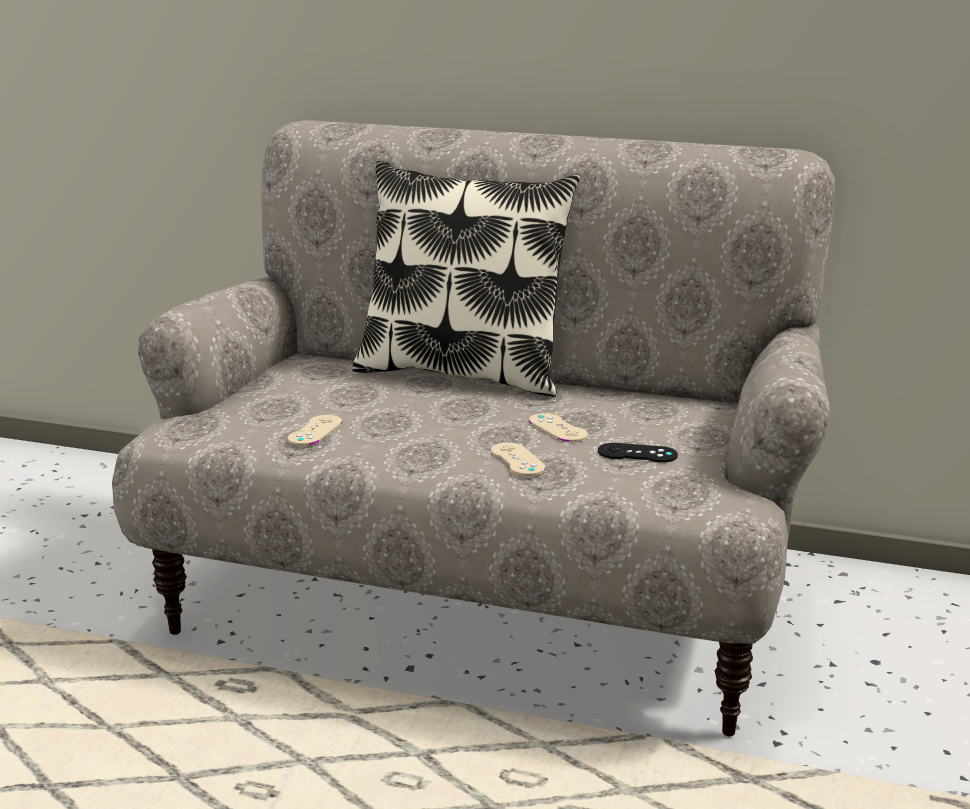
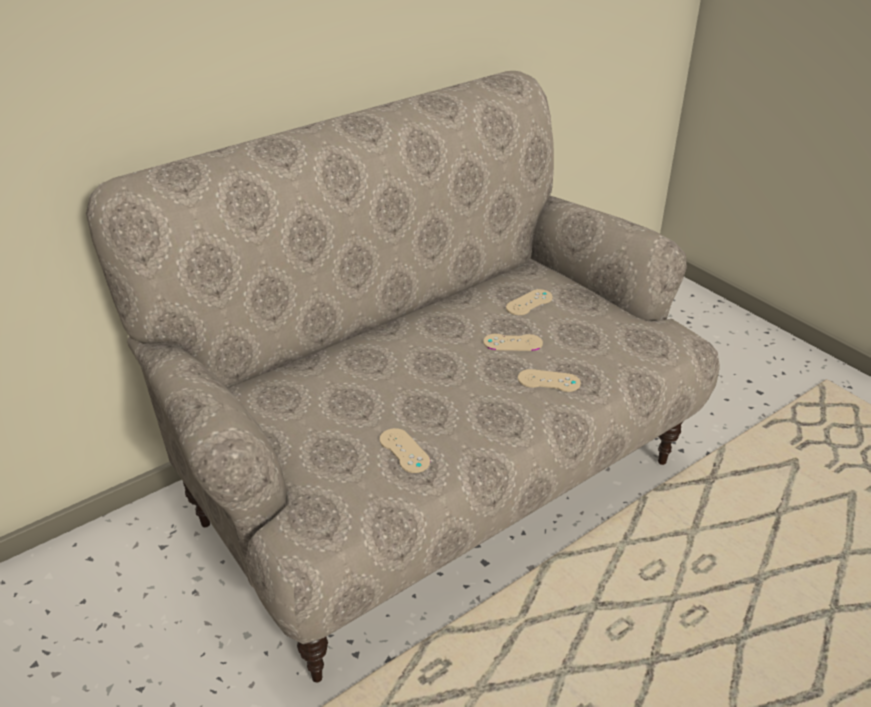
camera: 55 degrees left, 15 degrees up
pillow [352,161,580,397] -> none
black game controller [598,443,678,463] -> none
none -> beige game controller [506,289,553,315]

